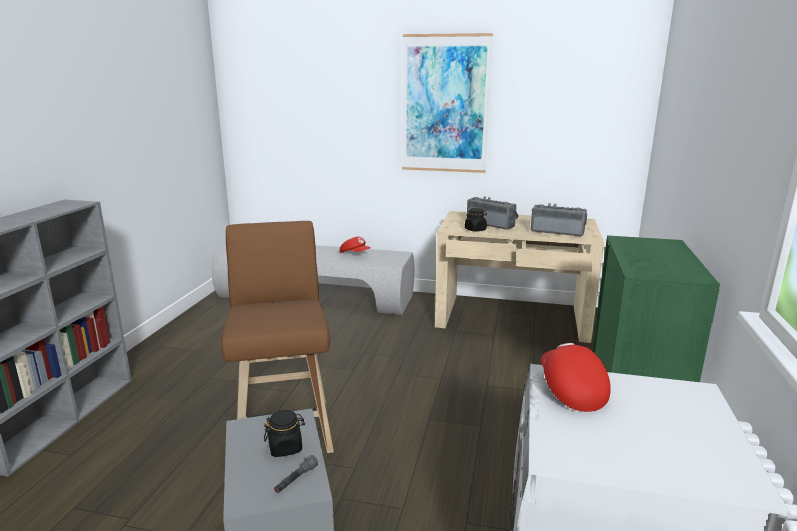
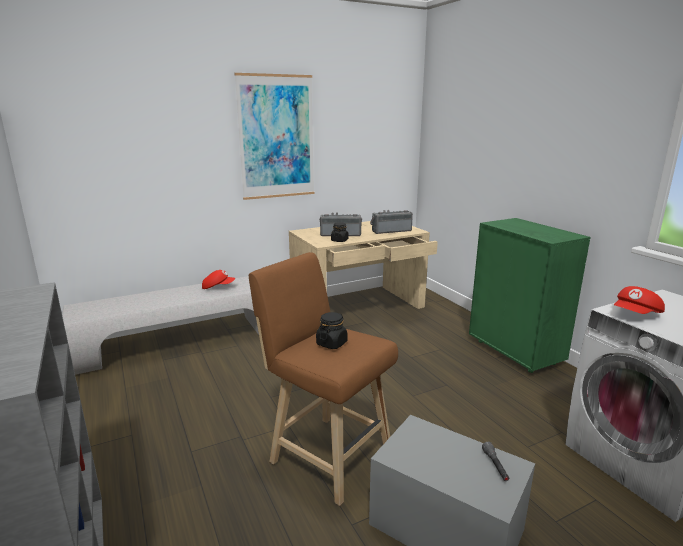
camera: 40 degrees left, 0 degrees up
black jar [264,410,305,457] -> black jar moved to [316,312,348,349]
red cap [541,343,611,412] -> red cap turned 75 degrees counterclockwise [614,286,665,314]

